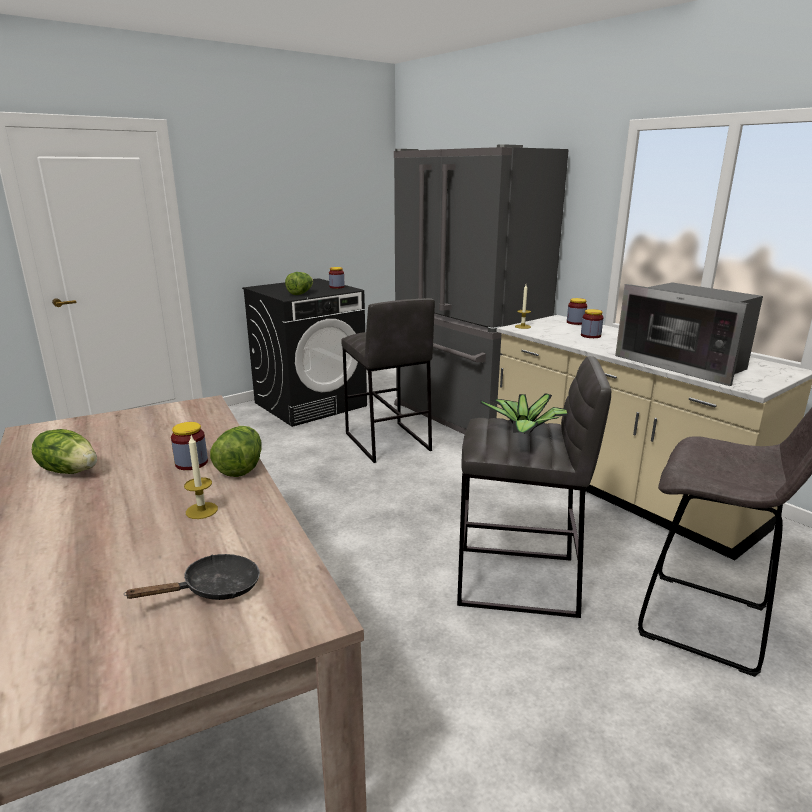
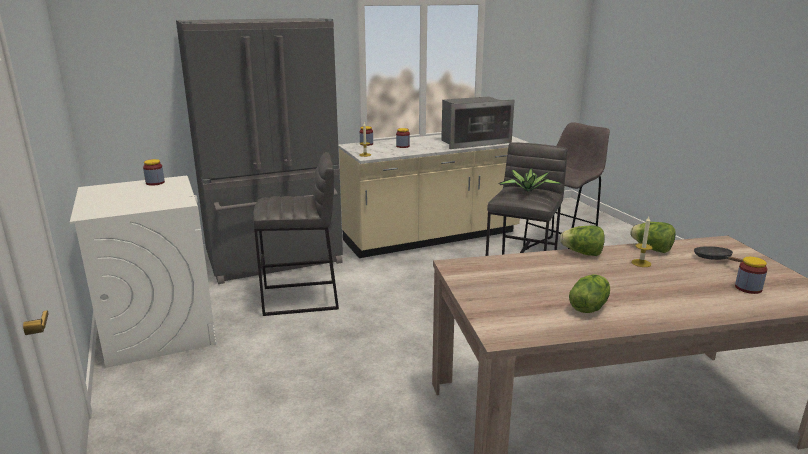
camera: 75 degrees left, 0 degrees up
jar [171,422,208,470] -> jar moved to [735,257,767,294]
black washing machine [242,278,367,427] -> white washing machine [70,176,216,368]
lettuce [285,272,313,295] -> lettuce moved to [630,222,676,253]

